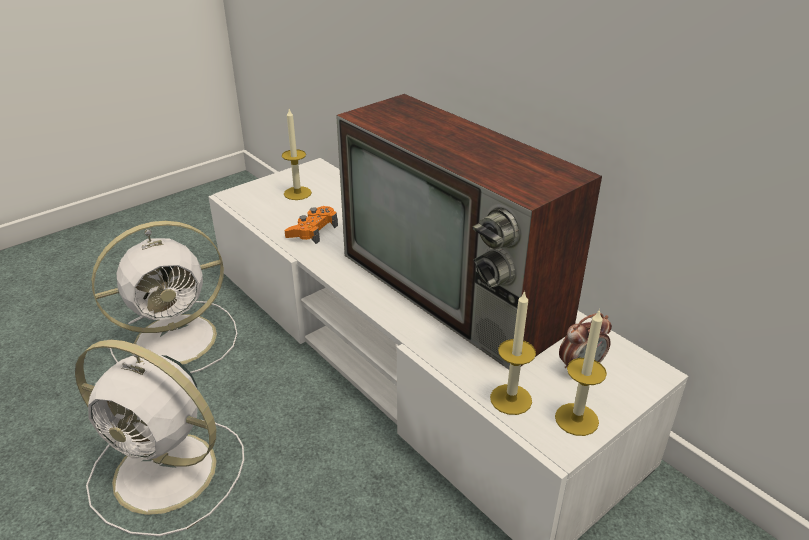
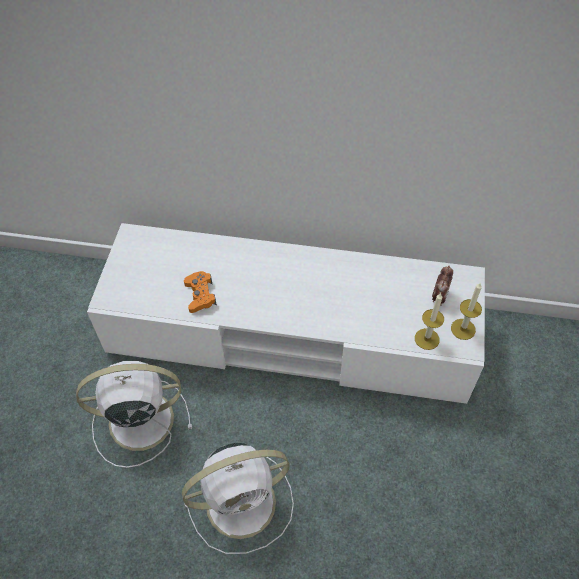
camera: 40 degrees left, 20 degrees up
white fan [91,221,237,373] -> white fan turned 120 degrees counterclockwise [76,361,192,468]
candle [282,109,312,200] -> none
television [336,94,602,370] -> none

